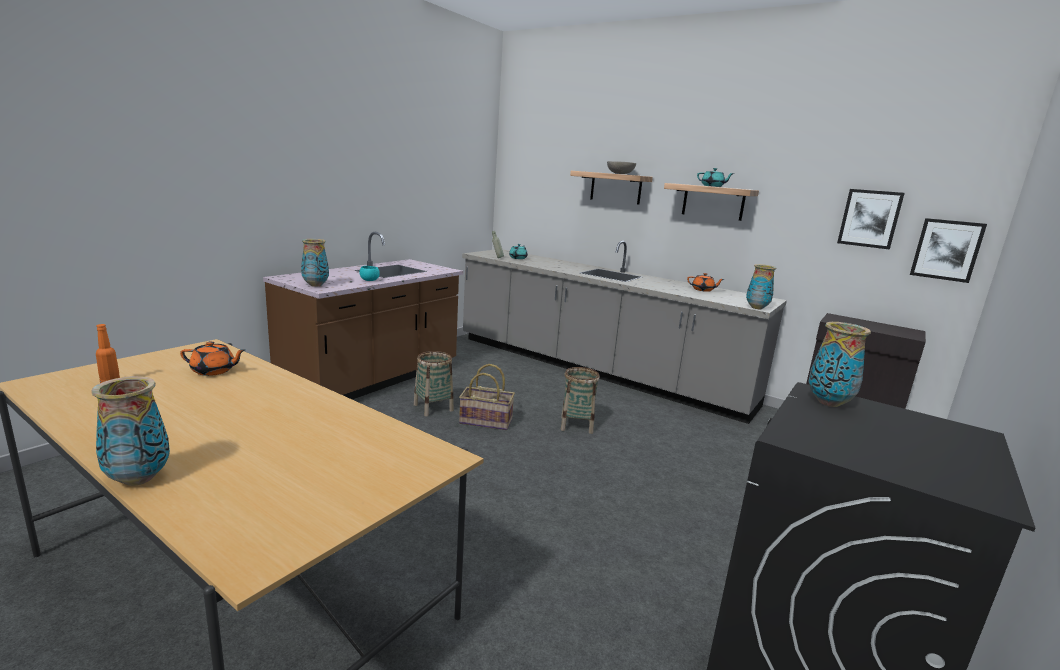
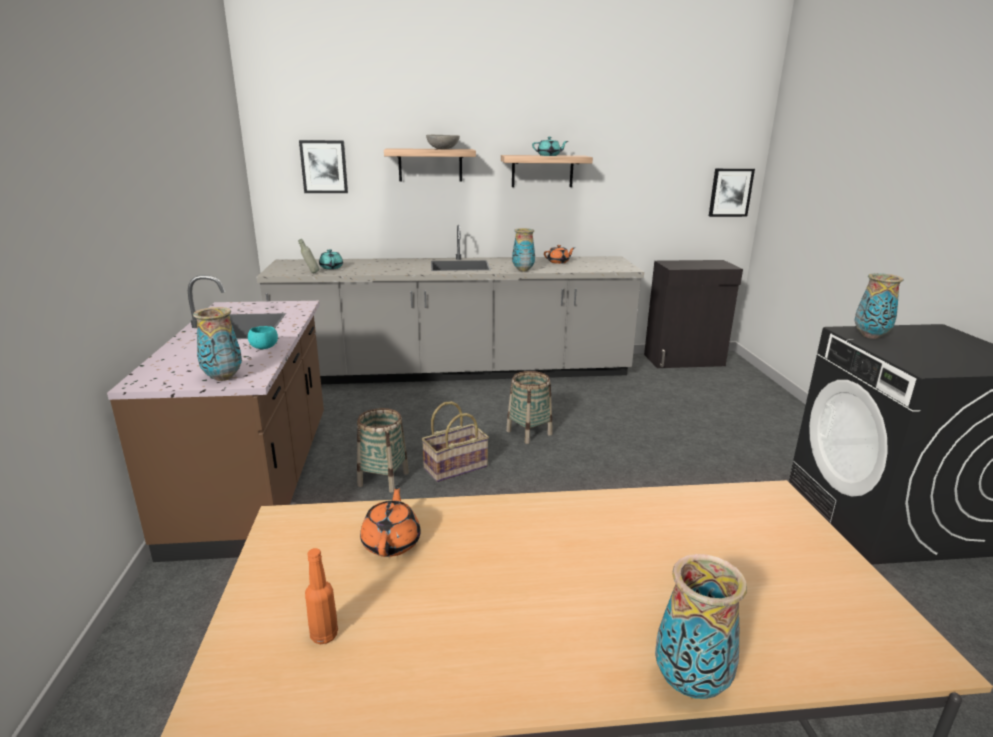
camera: 40 degrees left, 5 degrees up
orange teapot [180,341,245,376] -> orange teapot turned 45 degrees counterclockwise [360,485,421,557]
vase [746,264,777,309] -> vase moved to [512,228,535,271]
picture [837,189,905,250] -> picture moved to [299,140,348,193]

